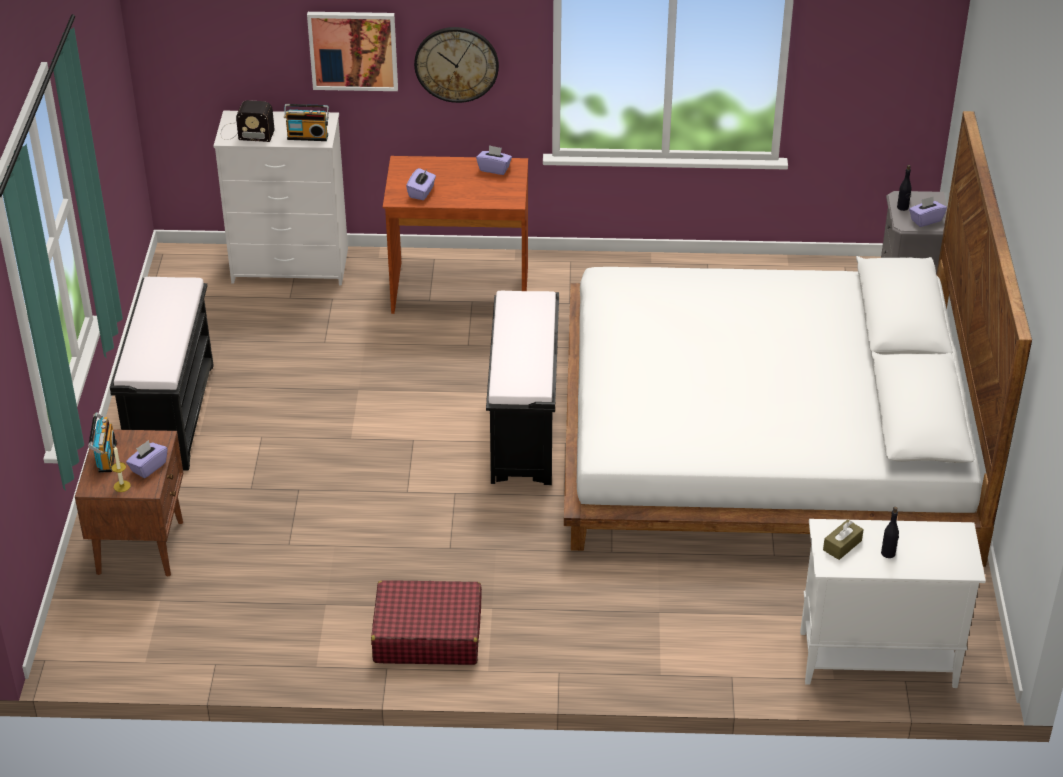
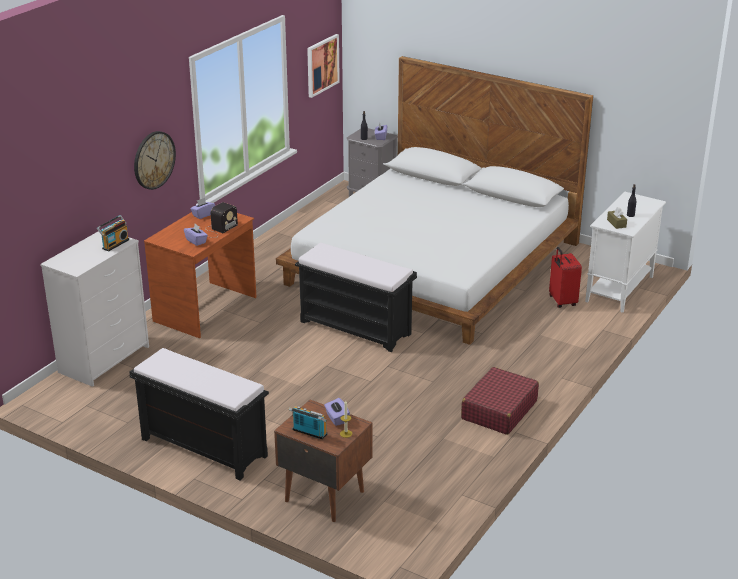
camera: 60 degrees left, 10 degrees down
radio [221,100,275,142] -> radio moved to [201,202,238,238]
picture [307,12,398,91] -> picture moved to [307,34,340,98]
none -> red suitcase [549,247,582,308]

